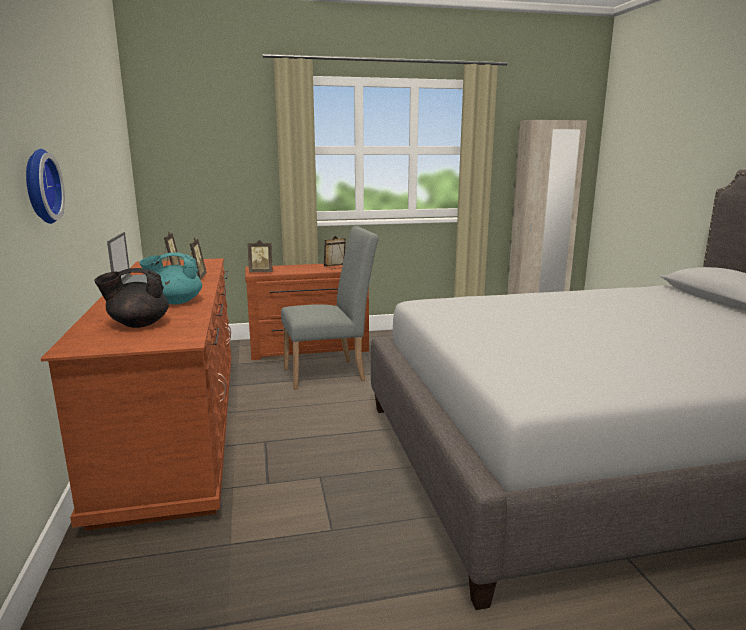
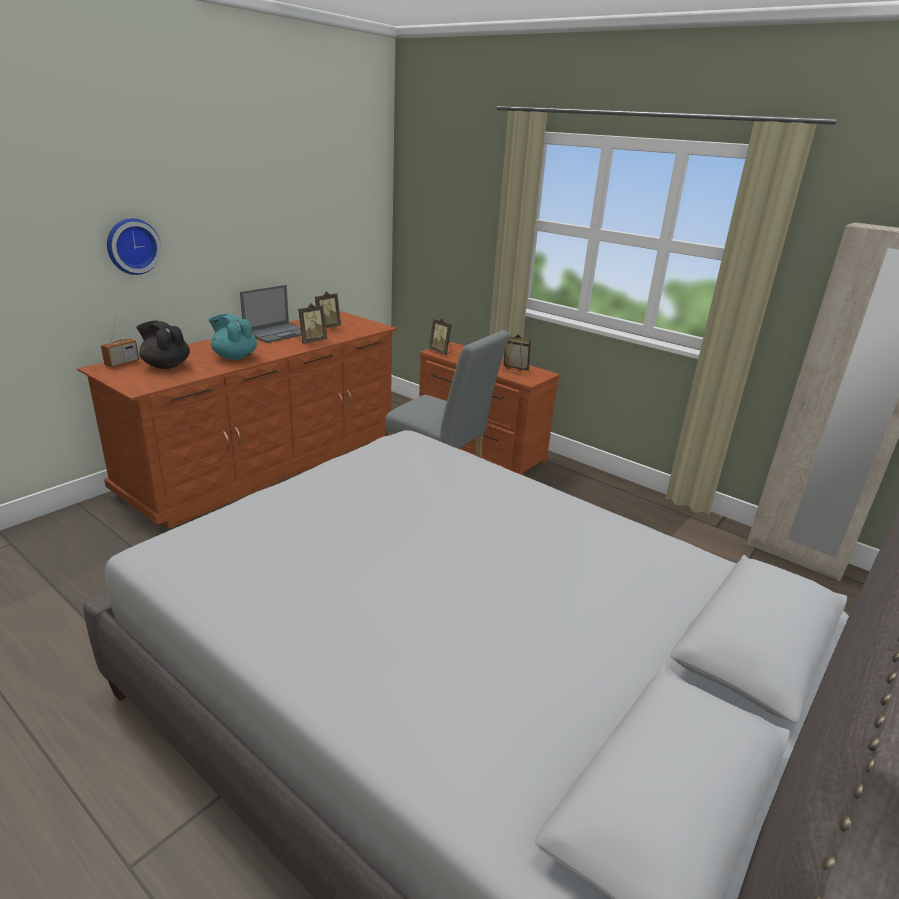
camera: 50 degrees right, 10 degrees up
none -> radio [101,317,139,367]

